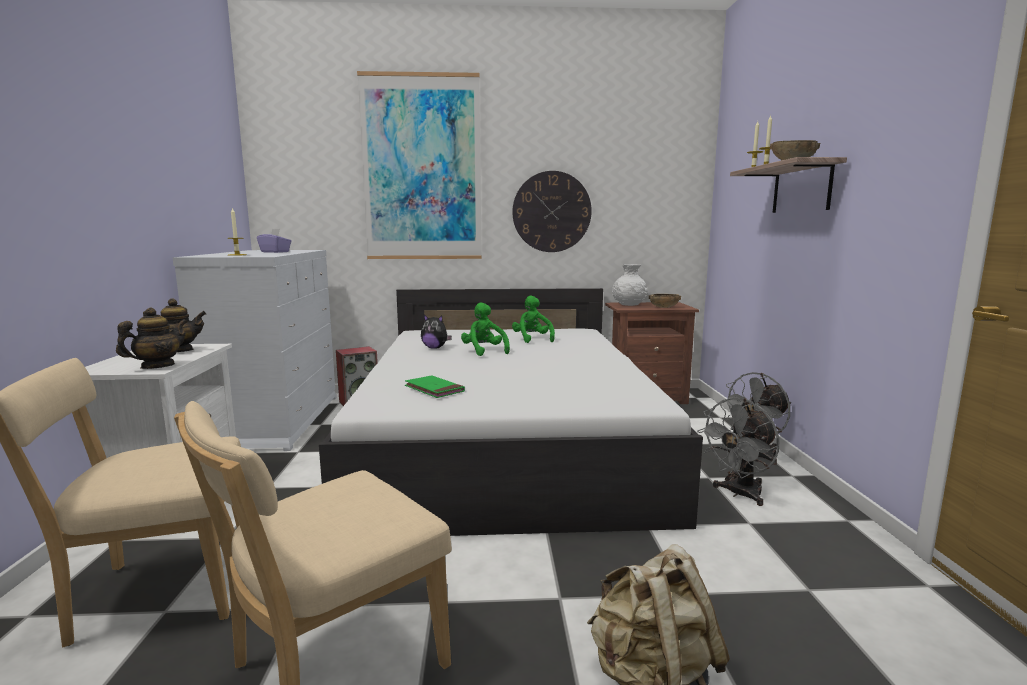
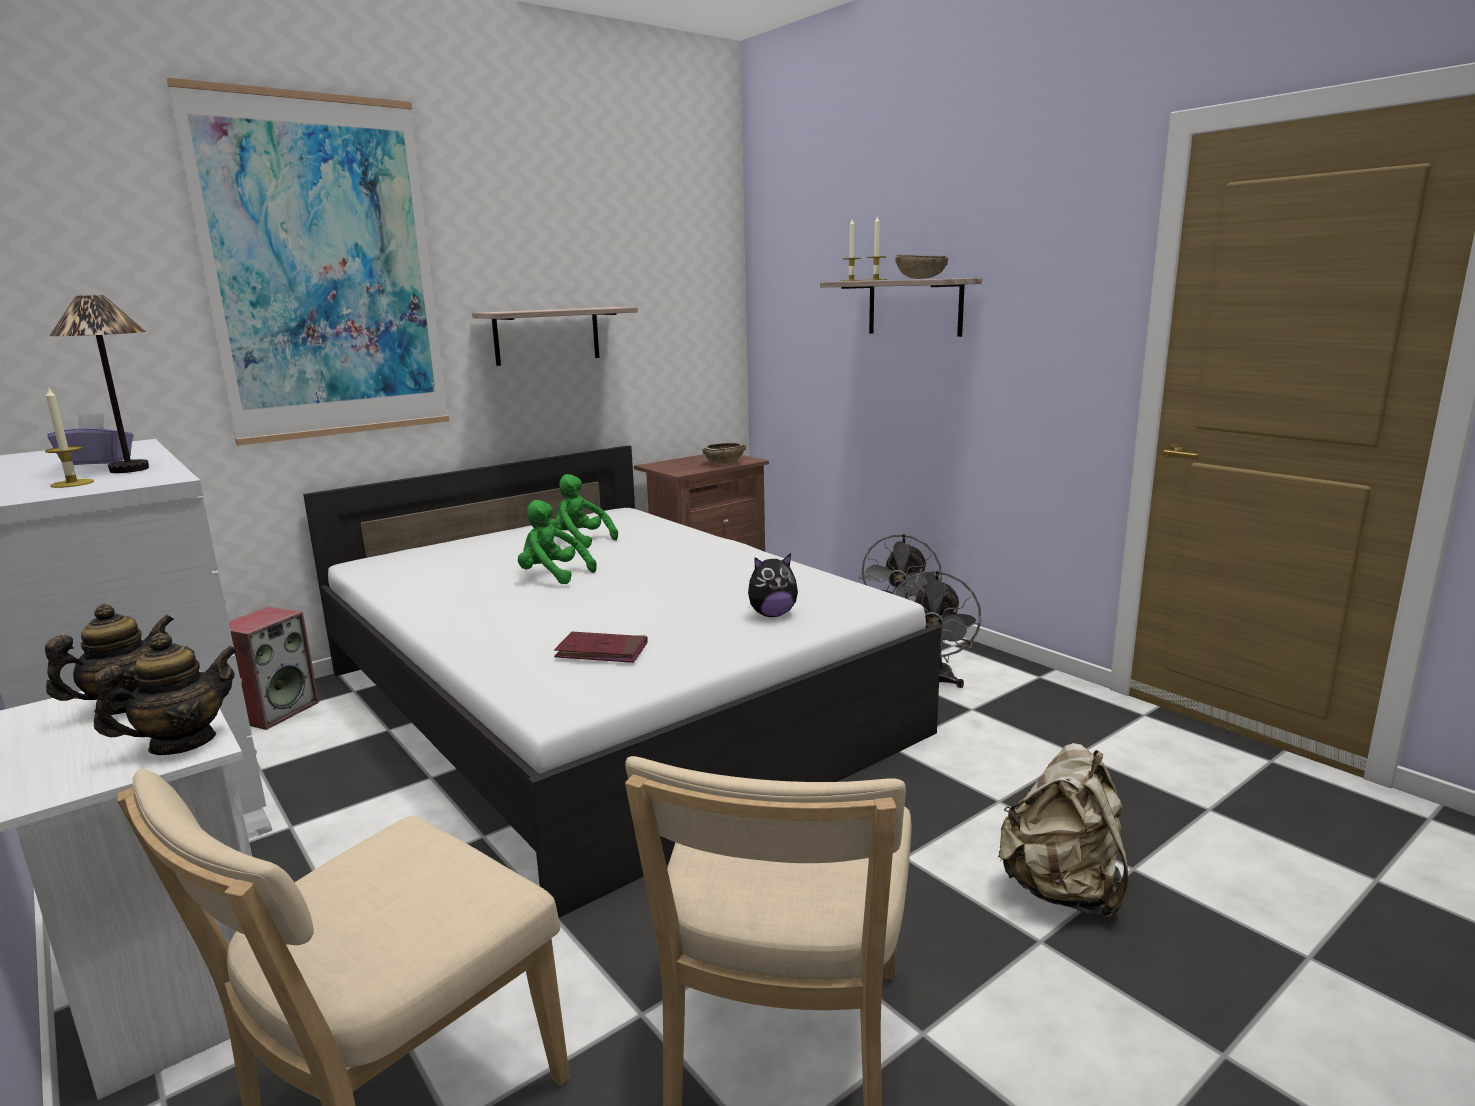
camera: 35 degrees left, 5 degrees up
teapot [116,308,188,369] -> teapot turned 45 degrees clockwise [94,633,238,755]
green book [405,375,465,398] -> red book [554,632,647,663]
plush toy [421,315,452,349] -> plush toy moved to [748,553,798,617]
wall clock [512,171,592,252] -> shelf [472,307,638,366]
white vase [612,264,647,306] -> none
none -> table lamp [49,295,149,473]

